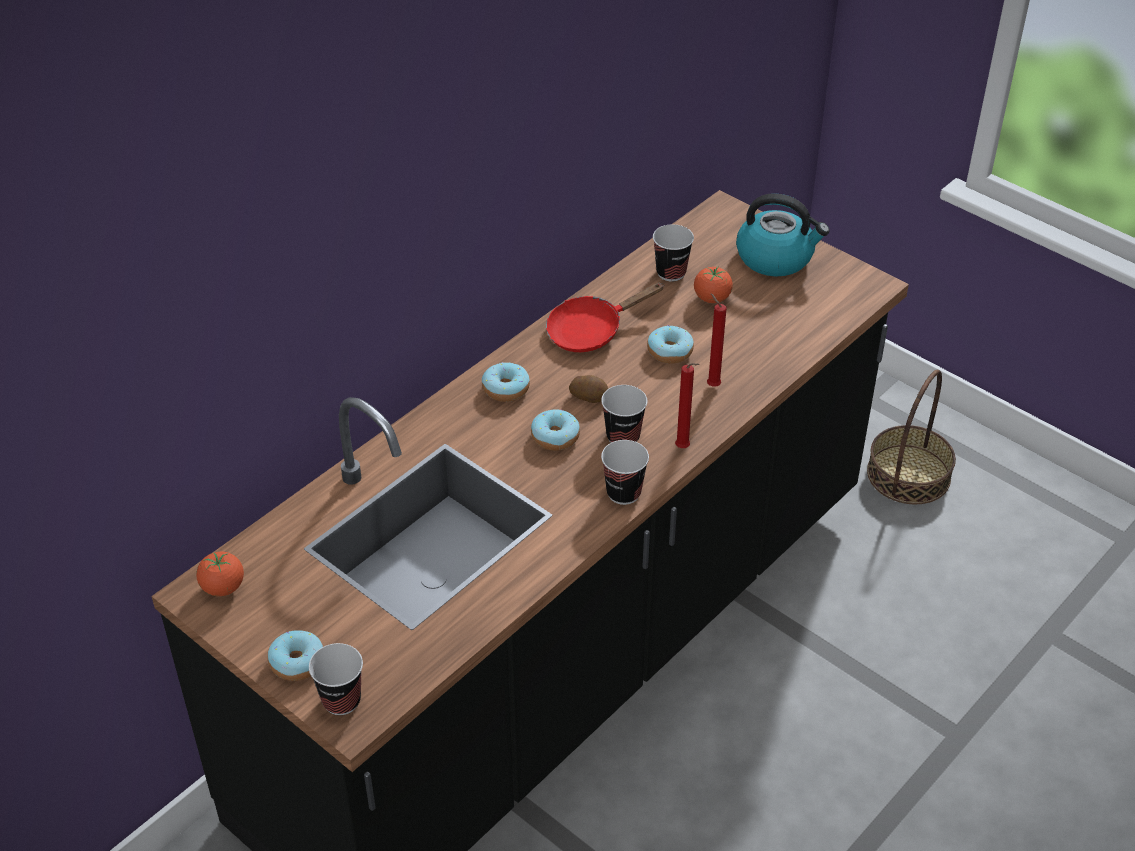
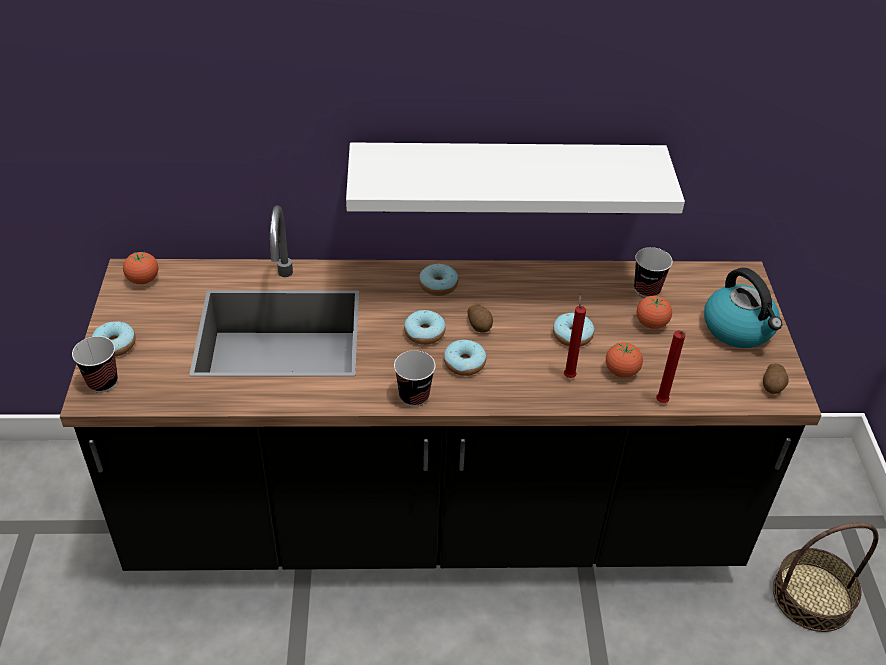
camera: 45 degrees right, 0 degrees up
red frying pan [546,283,664,352] -> none
cup [601,385,647,443] -> donut [444,340,486,376]
red candle [675,363,700,448] -> red candle moved to [656,331,686,403]
none -> white shelf [346,143,685,214]
none -> tomato [606,343,643,378]
none -> potato [763,364,789,394]

